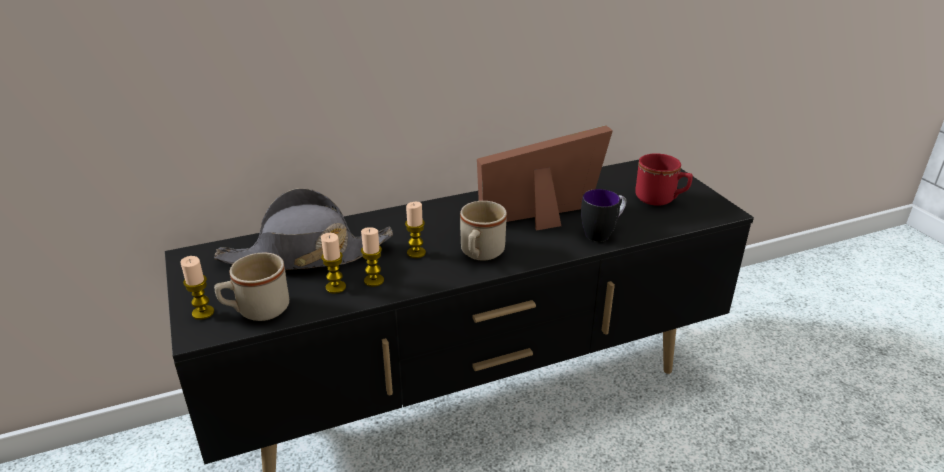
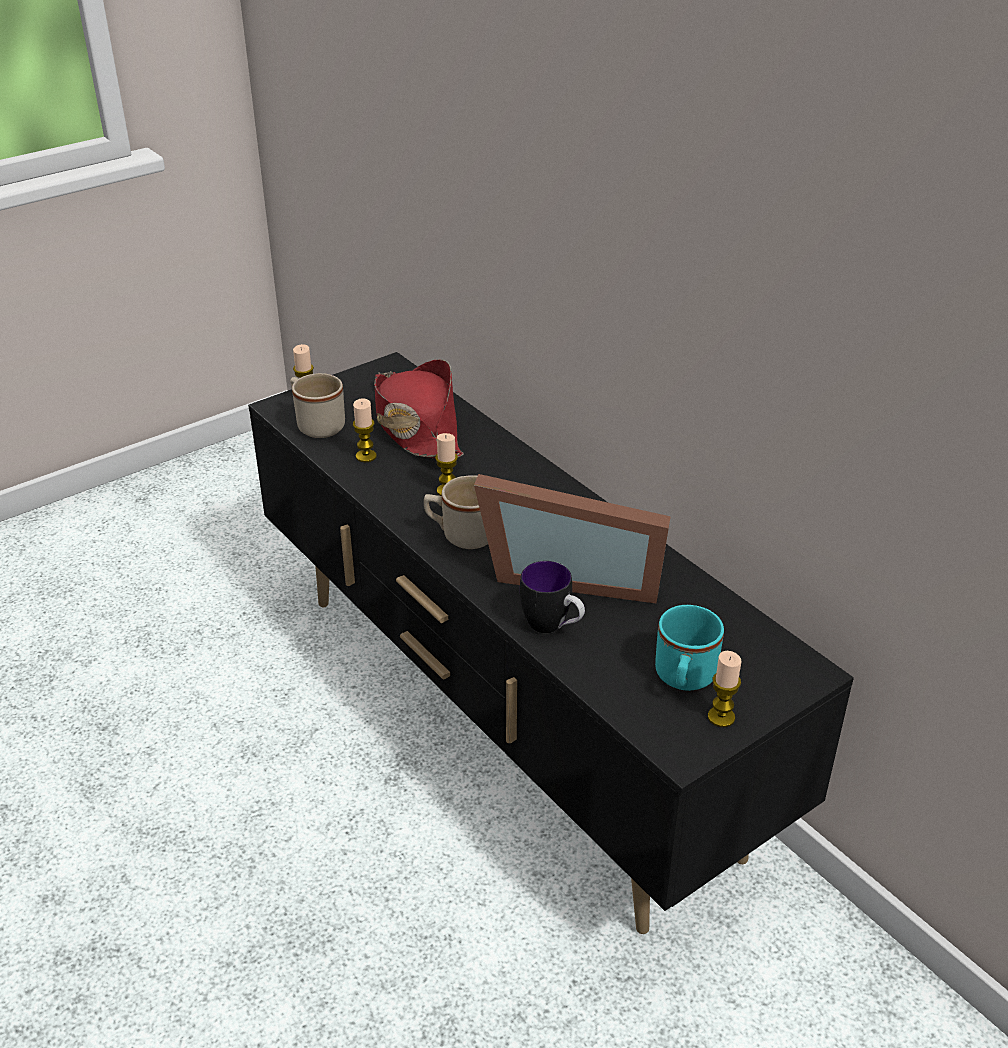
camera: 75 degrees right, 5 degrees up
grey hat [214,188,393,270] -> red hat [374,359,463,458]
candle [361,227,384,287] -> candle moved to [708,651,741,727]
picture frame [477,125,613,230] -> picture frame turned 135 degrees clockwise [474,474,671,603]
red mug [635,153,693,206] -> turquoise mug [655,605,724,691]

